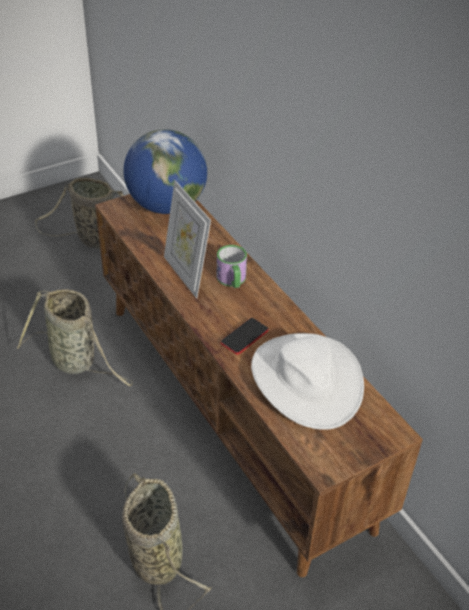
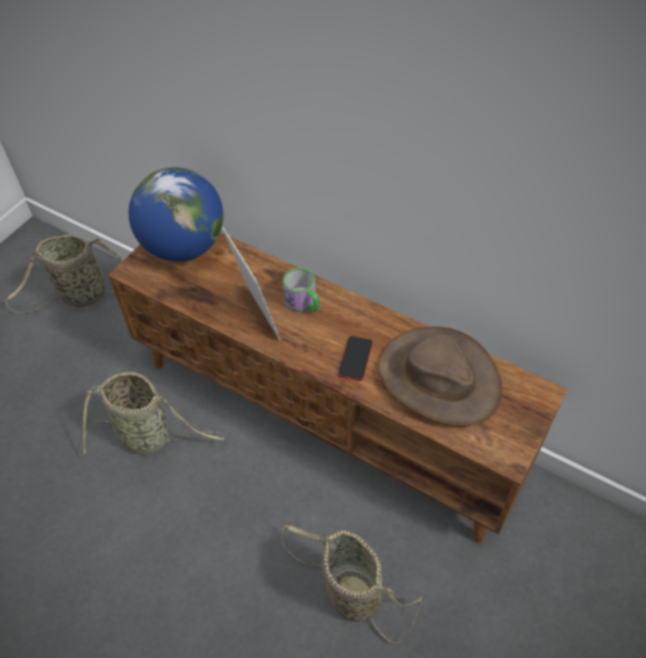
camera: 25 degrees left, 10 degrees up
picture frame [164,180,211,299] -> picture frame turned 150 degrees counterclockwise [222,227,281,341]
white hat [251,333,364,430] -> brown hat [378,326,502,427]

